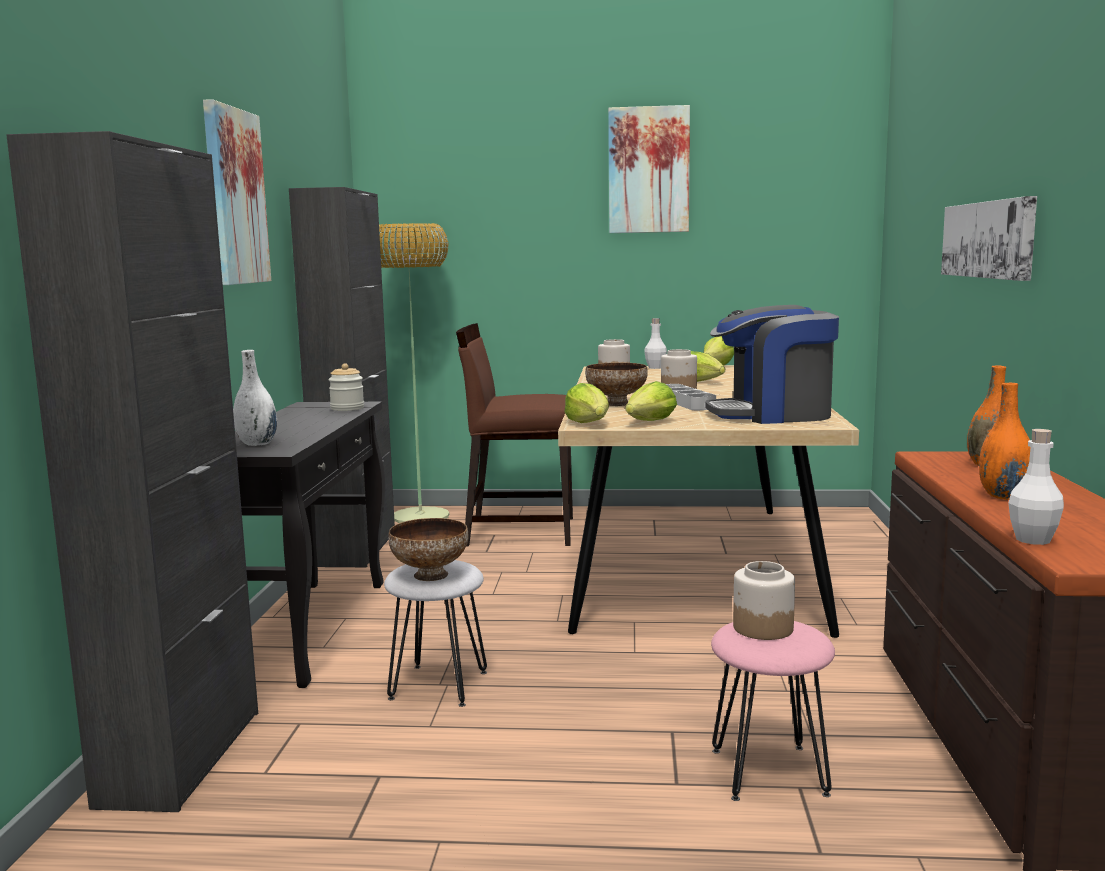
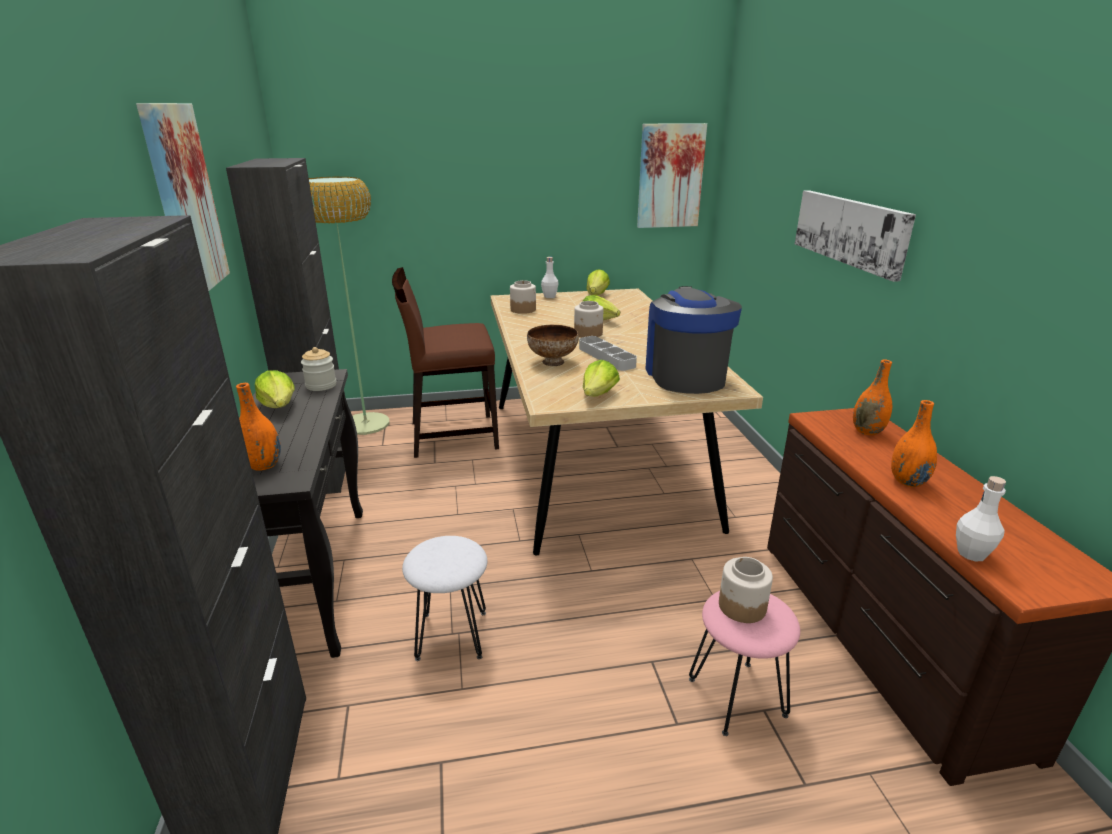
camera: 15 degrees left, 15 degrees up
white vase [233,350,277,446] -> orange vase [236,383,281,471]
bowl [388,518,468,581] -> none
lettuce [564,383,609,423] -> lettuce moved to [255,370,294,408]
picture [608,105,690,233] -> picture moved to [637,123,707,228]
coffee machine [705,305,839,424] -> coffee machine turned 105 degrees clockwise [646,286,742,394]

